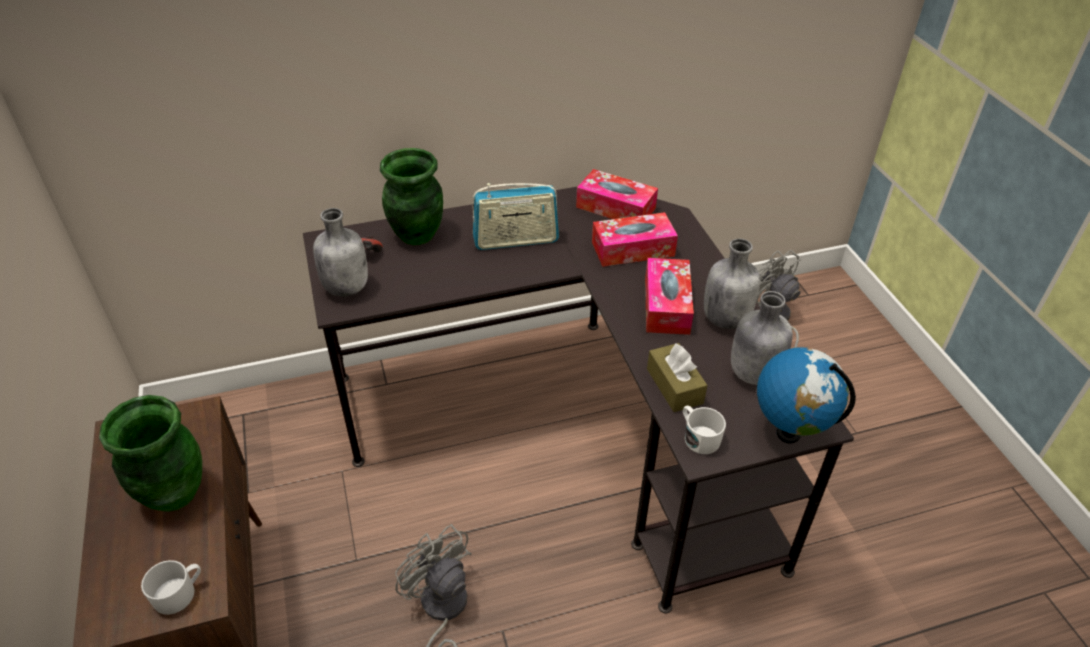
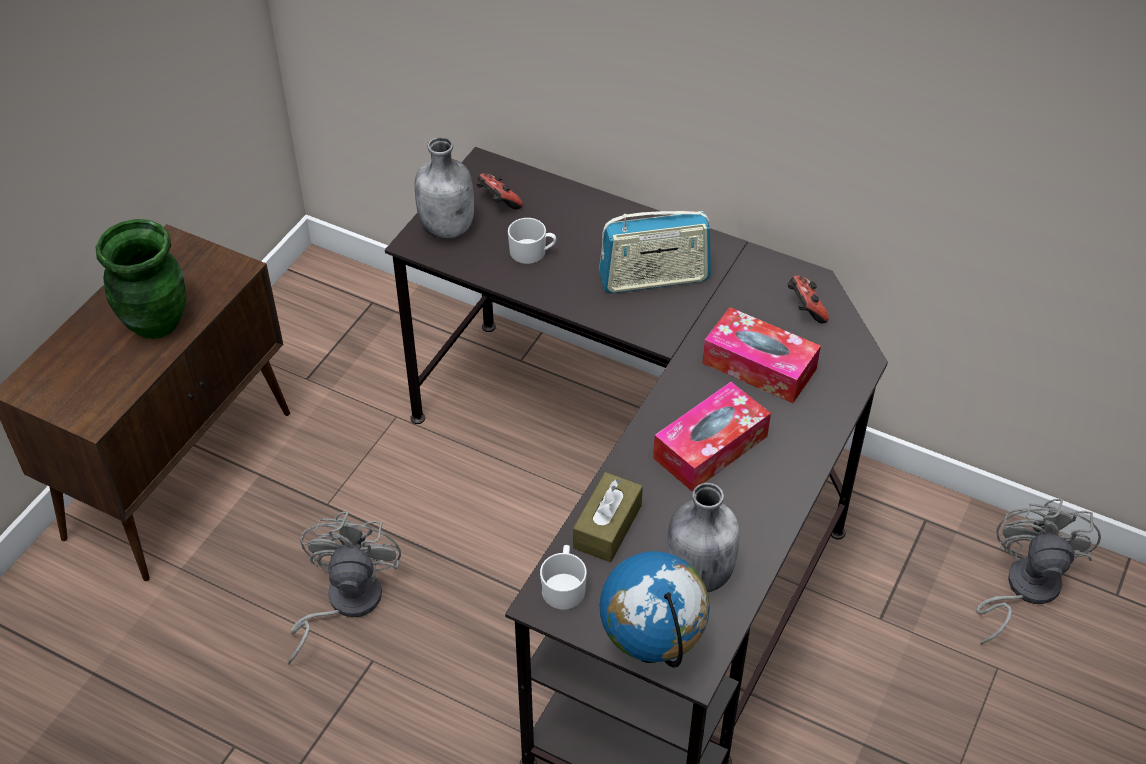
camera: 45 degrees right, 5 degrees up
white mug [141,560,201,615] -> white mug moved to [508,218,556,264]
green vase [380,148,443,245] -> none
radio [472,183,559,250] -> radio turned 45 degrees counterclockwise [599,211,711,294]
tissue box [576,169,658,219] -> game controller [787,276,829,323]
grey bottle [704,238,760,329] -> none

